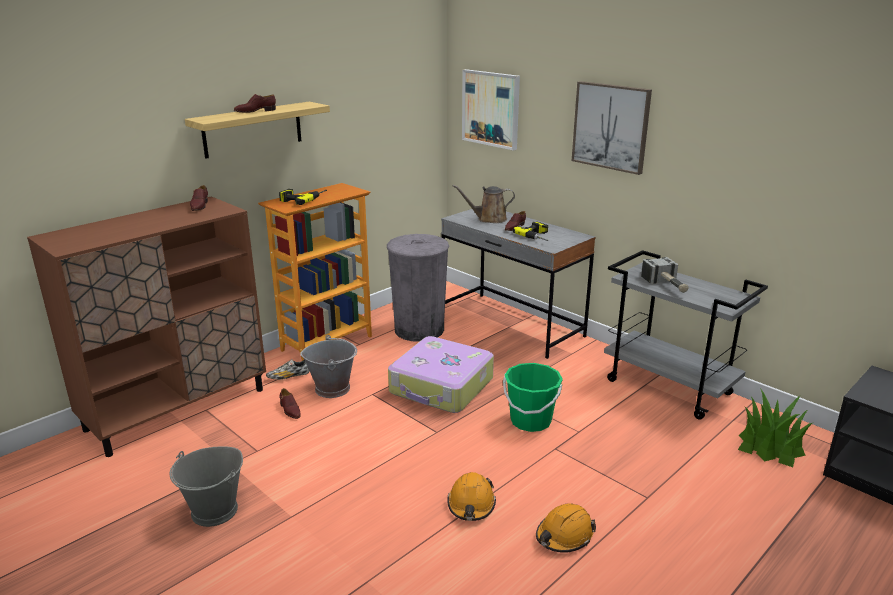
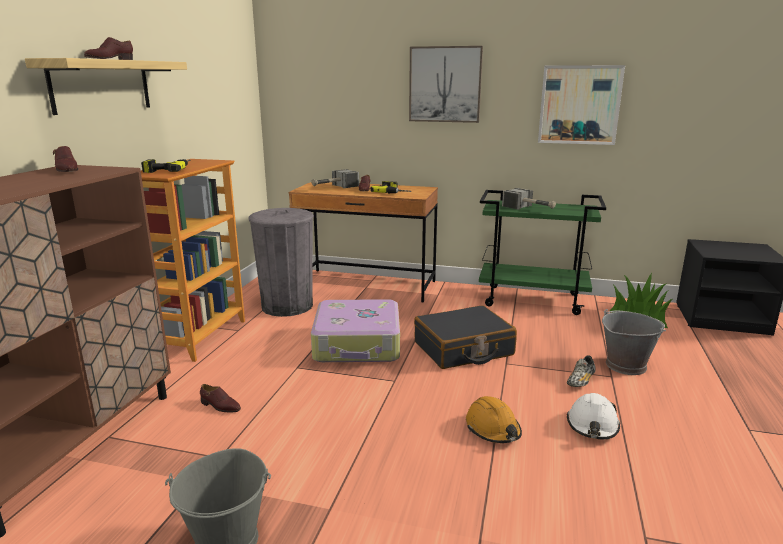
camera: 30 degrees left, 5 degrees down
shoe [266,359,309,380] -> shoe moved to [567,356,595,387]
grey bucket [300,335,357,398] -> grey bucket moved to [602,309,666,375]
grey desk [441,209,596,359] -> brown desk [289,182,438,303]
brown watering can [452,185,515,223] -> hammer [311,169,359,188]
picture [462,69,520,151] -> picture moved to [538,65,625,145]
green bucket [503,363,563,432] -> black suitcase [414,305,517,369]
orange hard hat [536,503,596,553] -> white hard hat [567,393,620,439]
grey cart [604,250,768,420] -> green cart [479,190,606,315]

